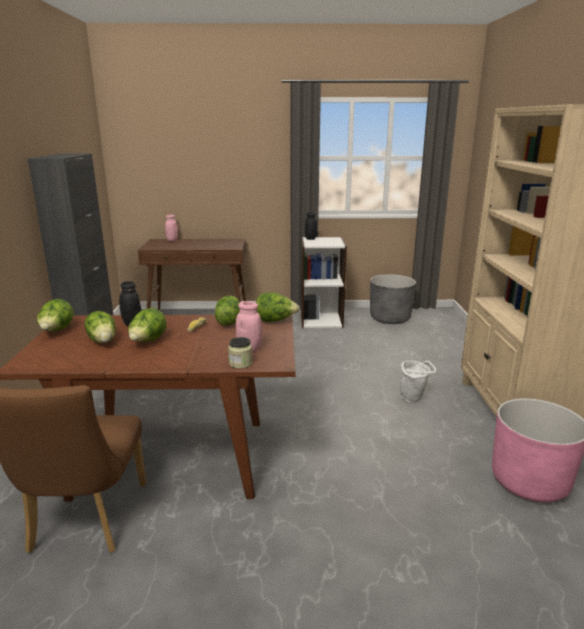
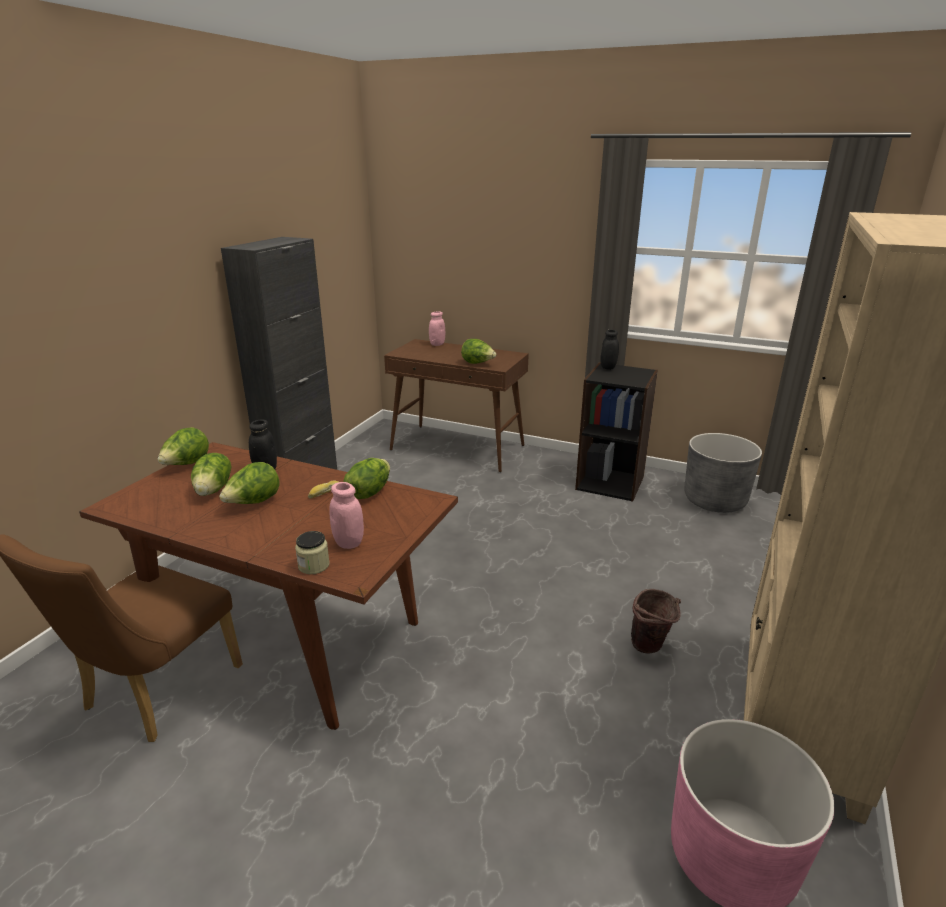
camera: 25 degrees right, 5 degrees up
lettuce [256,292,300,322] -> lettuce moved to [461,339,496,364]
white bookcase [301,237,347,328] -> black bookcase [575,362,658,502]
white bucket [400,360,436,403] -> brown bucket [631,589,681,654]

